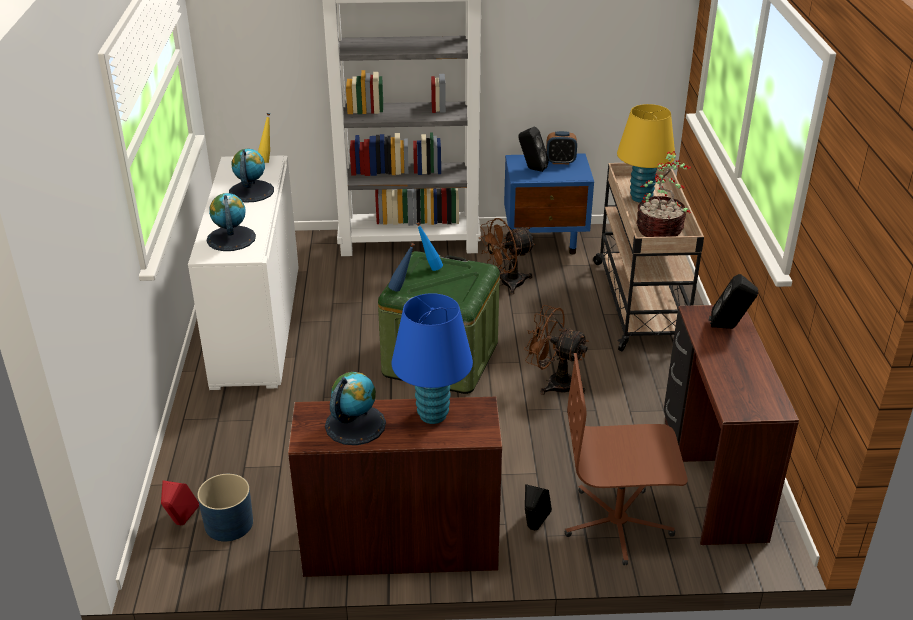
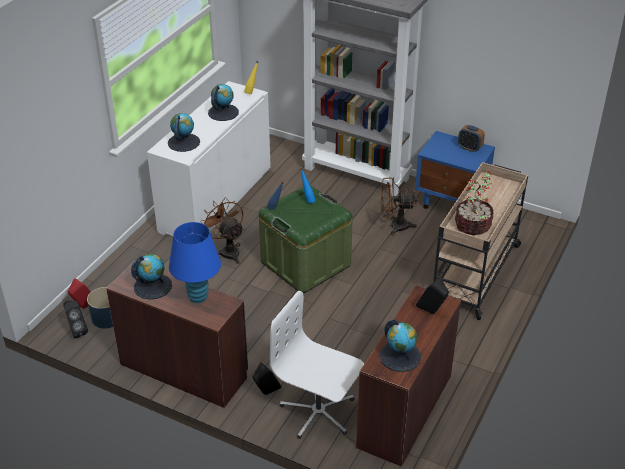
camera: 30 degrees right, 5 degrees up
black speaker [518,127,549,172] -> black speaker moved to [63,301,88,338]
brown fan [524,305,589,395] -> brown fan moved to [200,197,244,264]
brown office chair [565,353,688,565] -> white office chair [270,291,364,439]
yellow table lamp [617,104,675,203] -> none
none -> globe [380,319,421,372]

